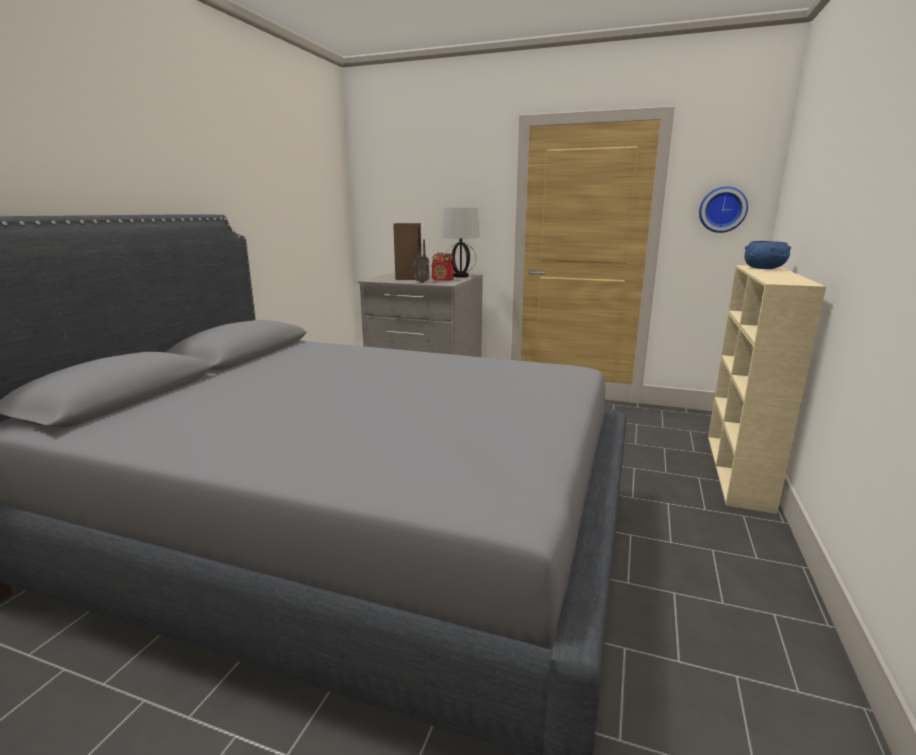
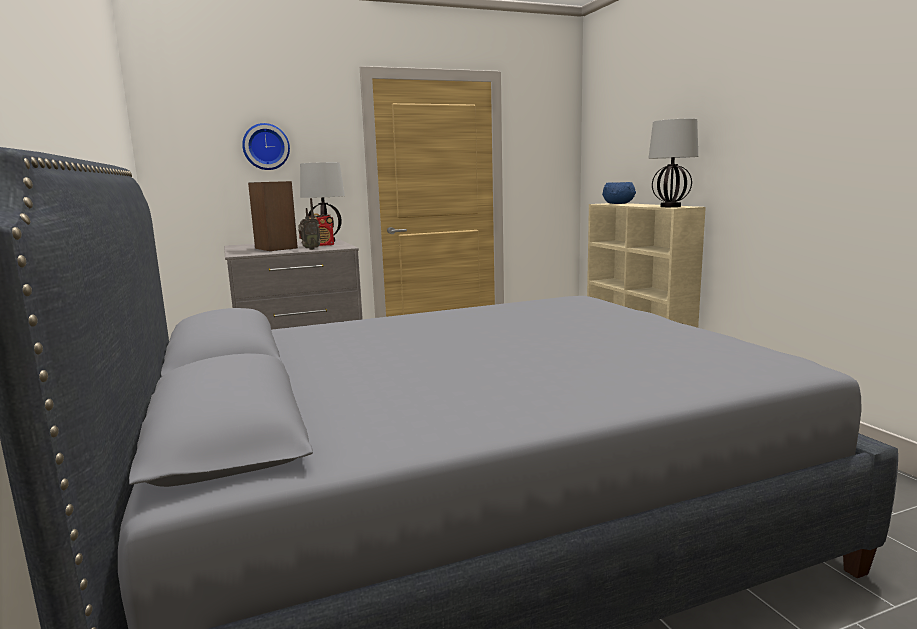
camera: 40 degrees left, 5 degrees down
wall clock [699,186,748,233] -> wall clock moved to [242,123,290,170]
none -> table lamp [648,119,698,207]

